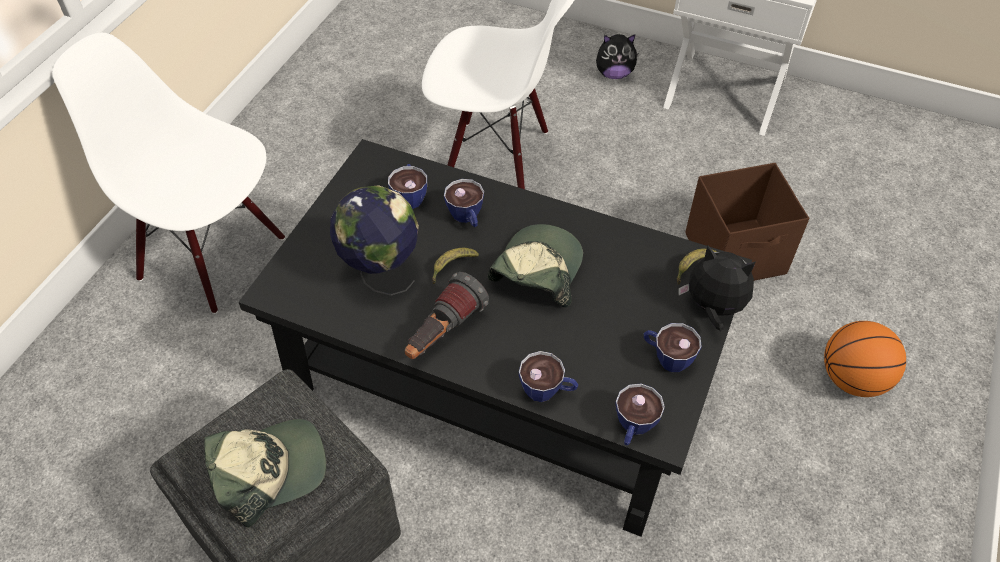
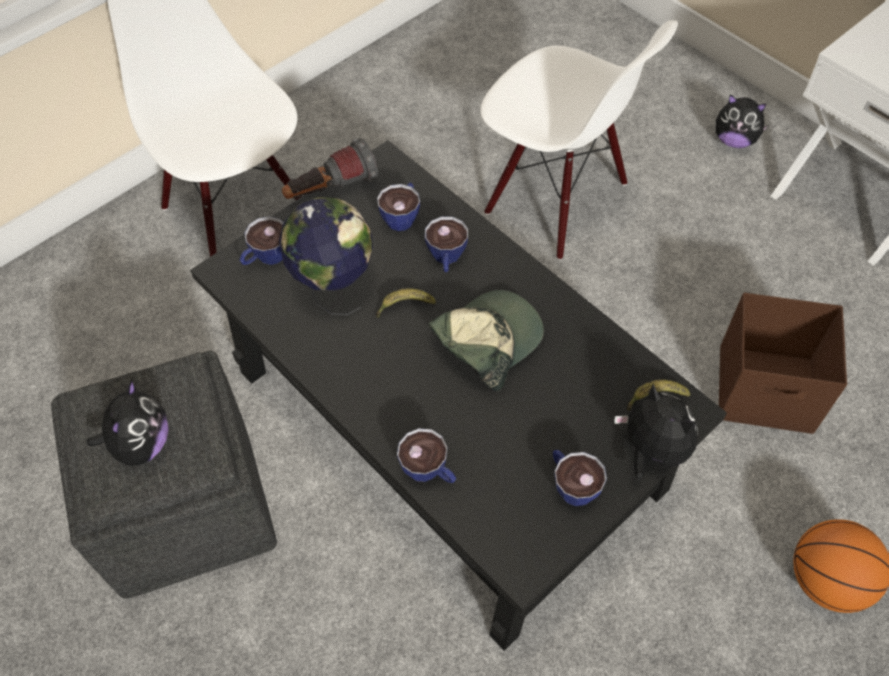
camera: 25 degrees right, 5 degrees up
cap [204,419,326,528] -> plush toy [87,380,169,466]
flashlight [405,272,489,359] -> flashlight moved to [282,138,378,199]
cup [615,384,665,445] -> cup moved to [240,217,283,265]

